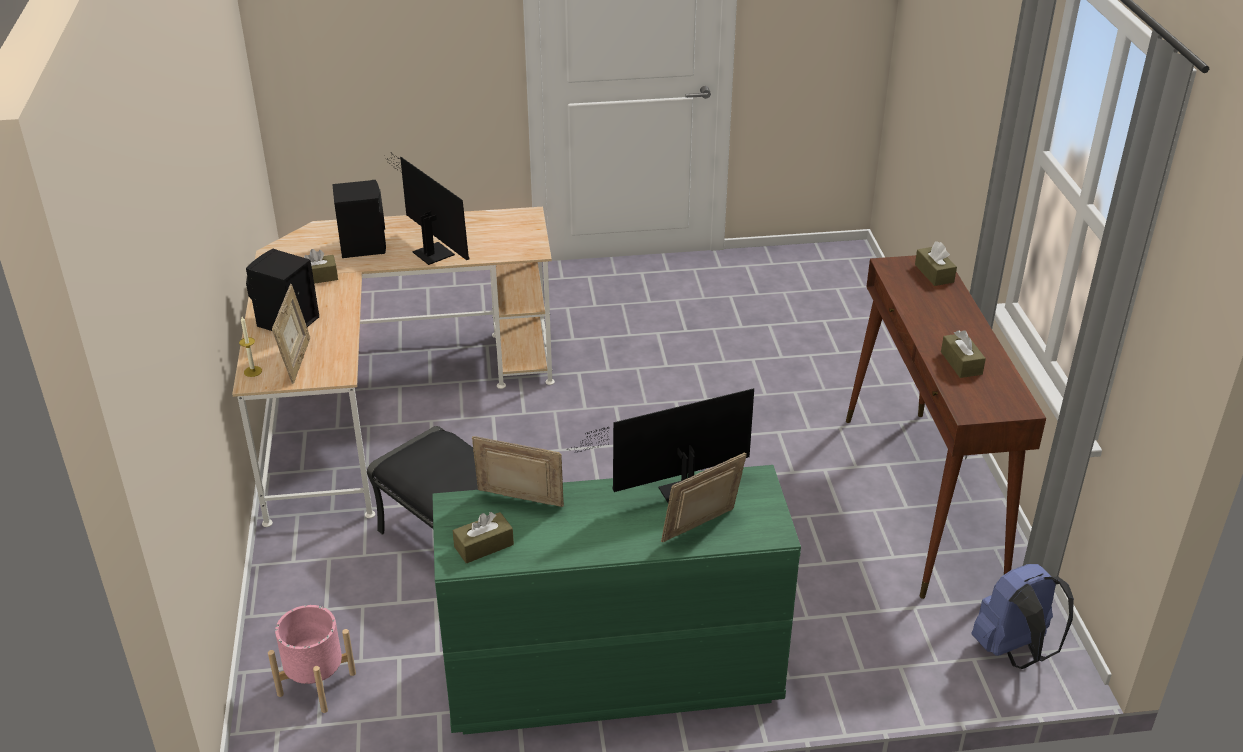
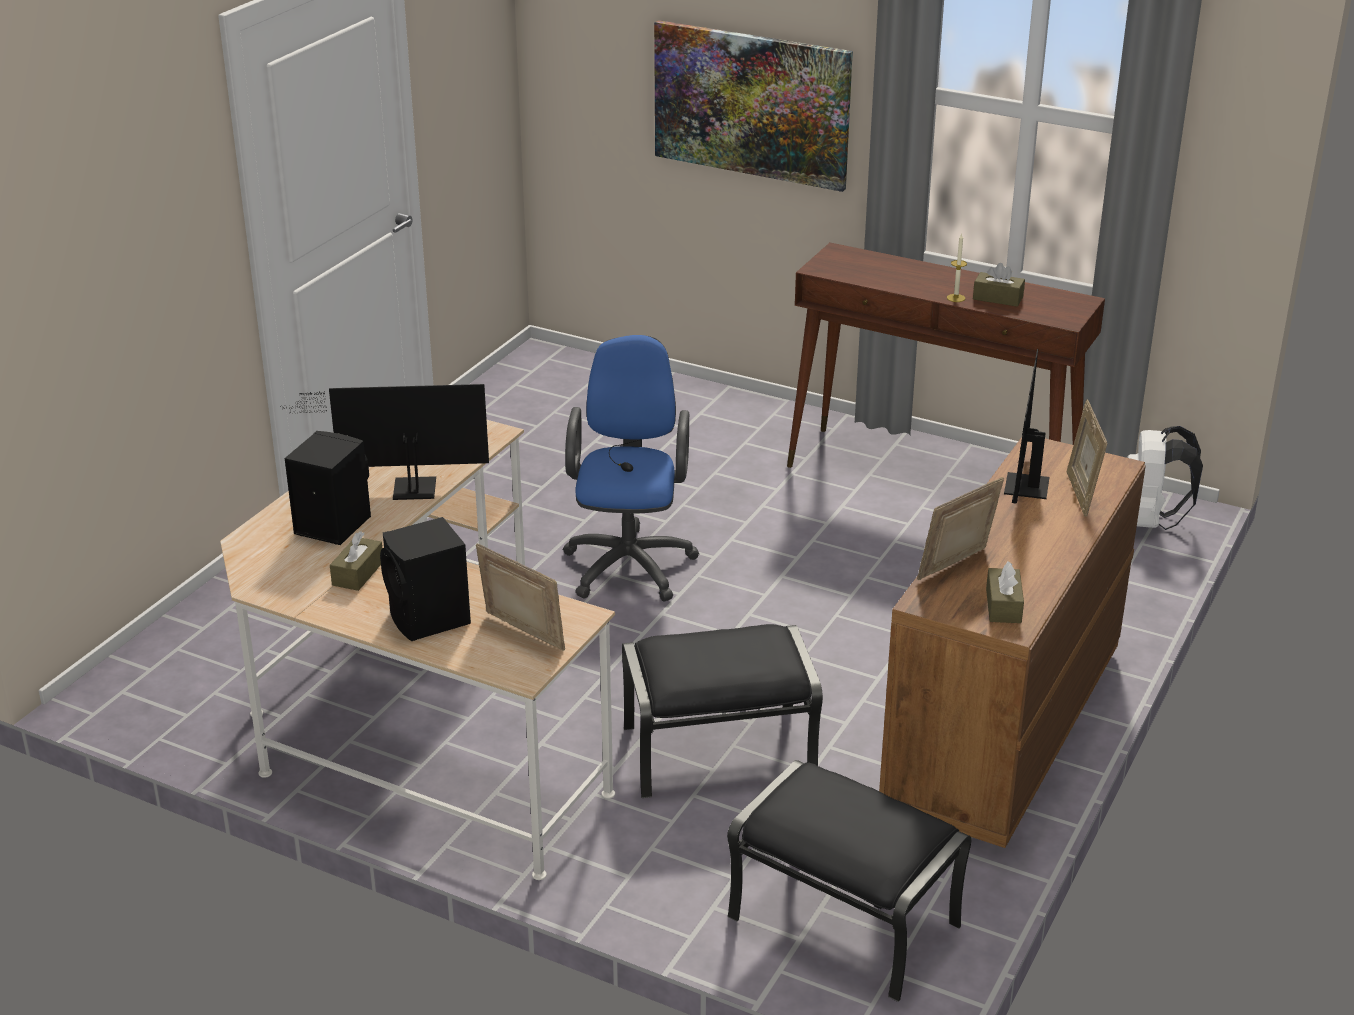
camera: 55 degrees left, 5 degrees down
candle [239,317,262,377] -> candle moved to [947,233,967,302]
pink planter [268,605,356,713] -> black ottoman [727,760,972,1002]
green dresser [432,465,801,735] -> brown dresser [879,437,1146,848]
brown tissue box [915,241,957,286] -> none
blue backpack [971,564,1074,669] -> white backpack [1127,426,1203,530]
none -> blue office chair [563,335,699,602]
none -> picture [654,20,853,192]

